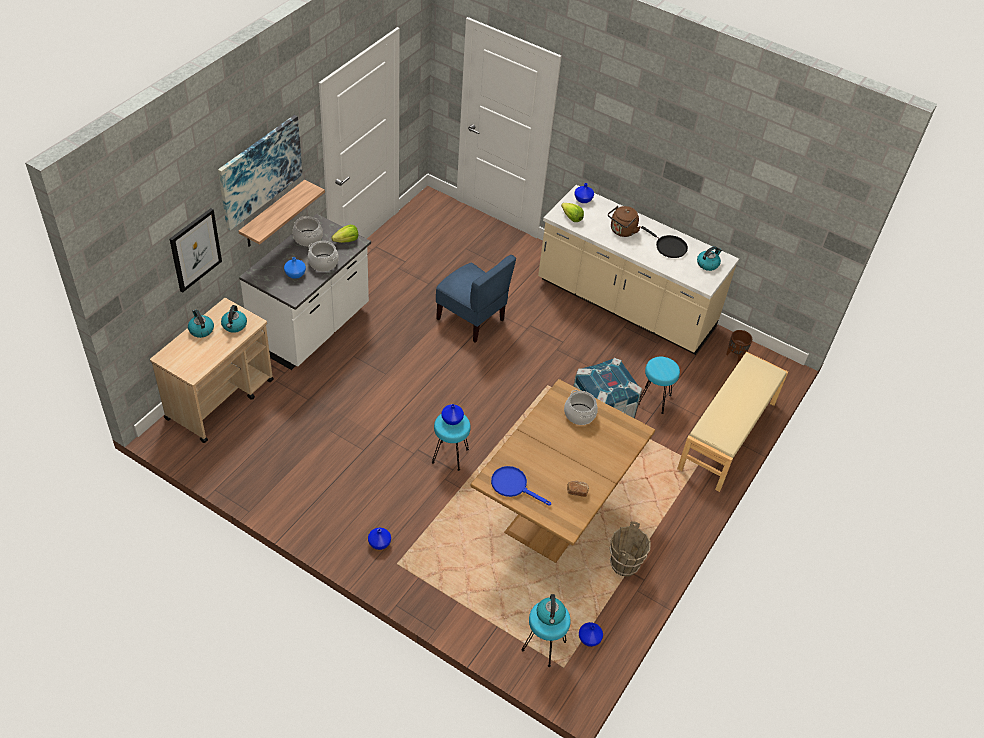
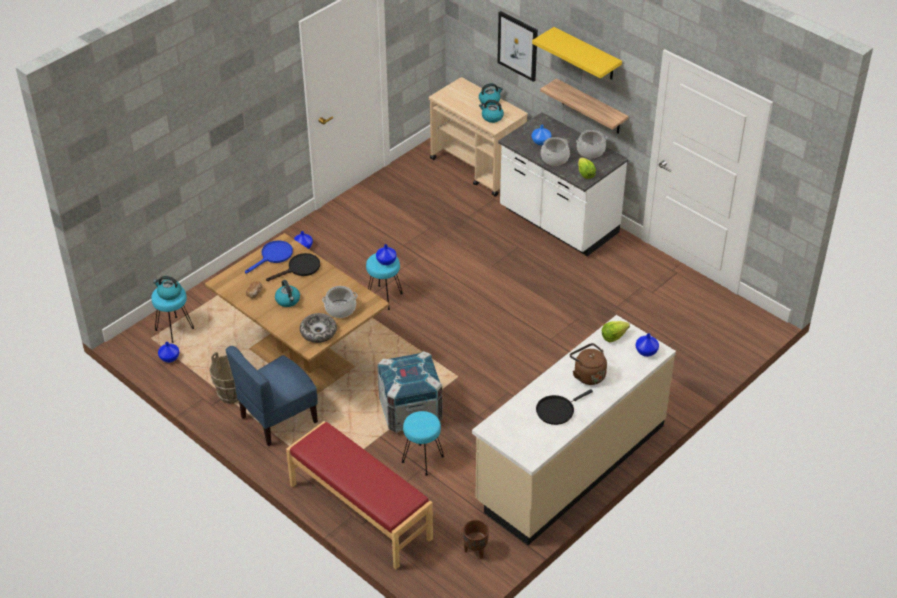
camera: 105 degrees right, 5 degrees down
picture [218,115,303,231] -> yellow shelf [532,27,622,80]
blue chair [436,255,516,342] -> blue chair moved to [226,346,318,446]
beige bench [677,352,788,492] -> red bench [286,421,433,569]
kettle [697,246,722,271] -> kettle moved to [275,280,300,307]
none -> black frying pan [266,253,320,281]
none -> bowl [300,313,337,343]

